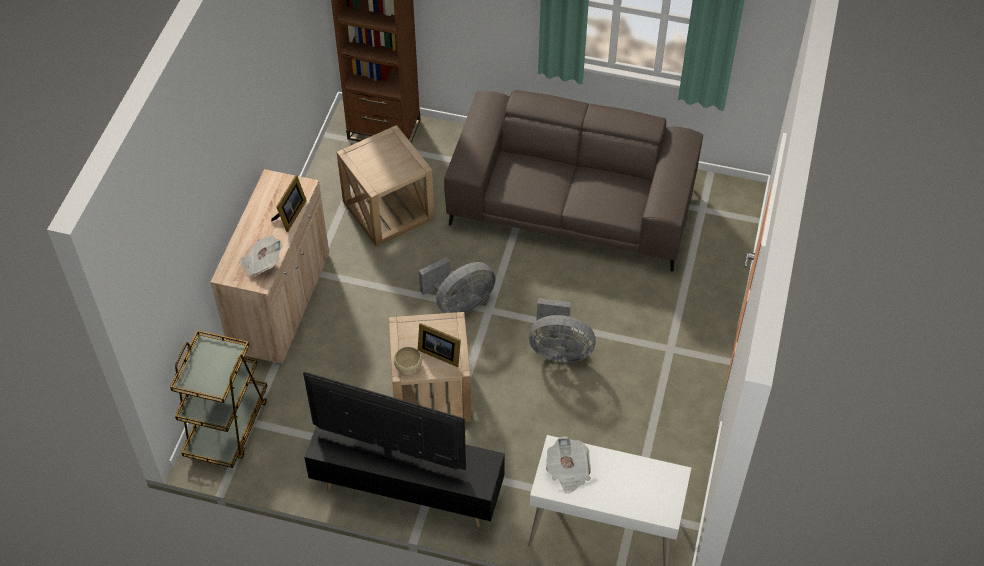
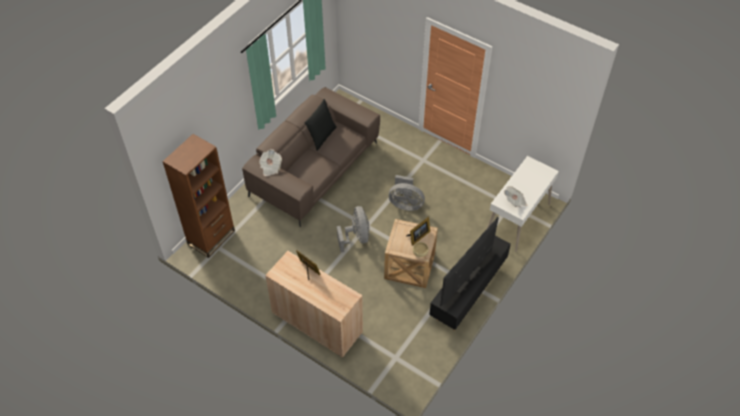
camera: 70 degrees left, 0 degrees up
brown cart [170,330,267,468] -> none
newspaper [239,235,283,277] -> newspaper moved to [259,149,282,176]
beige side table [337,125,435,247] -> none
grey fan [529,298,596,362] -> grey fan turned 75 degrees clockwise [389,175,425,211]
none -> black pillow [304,99,337,151]

